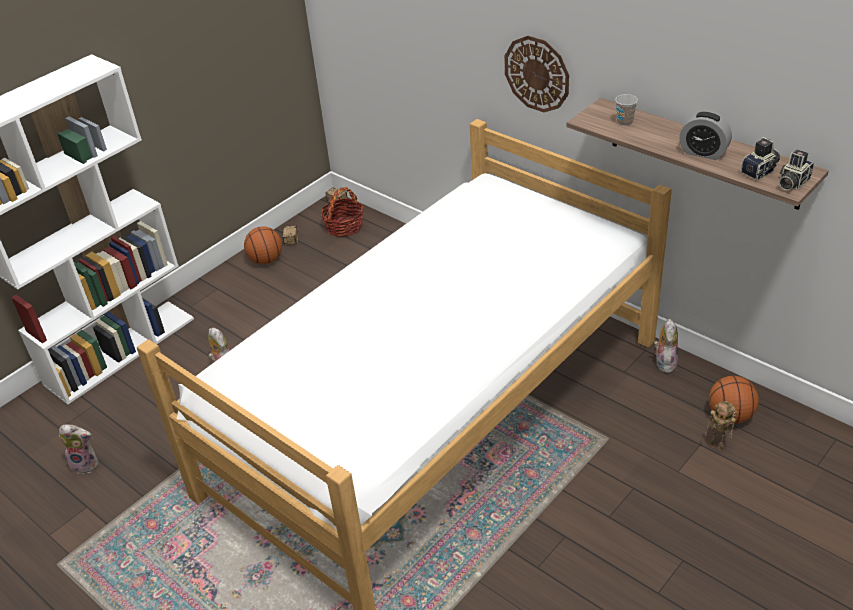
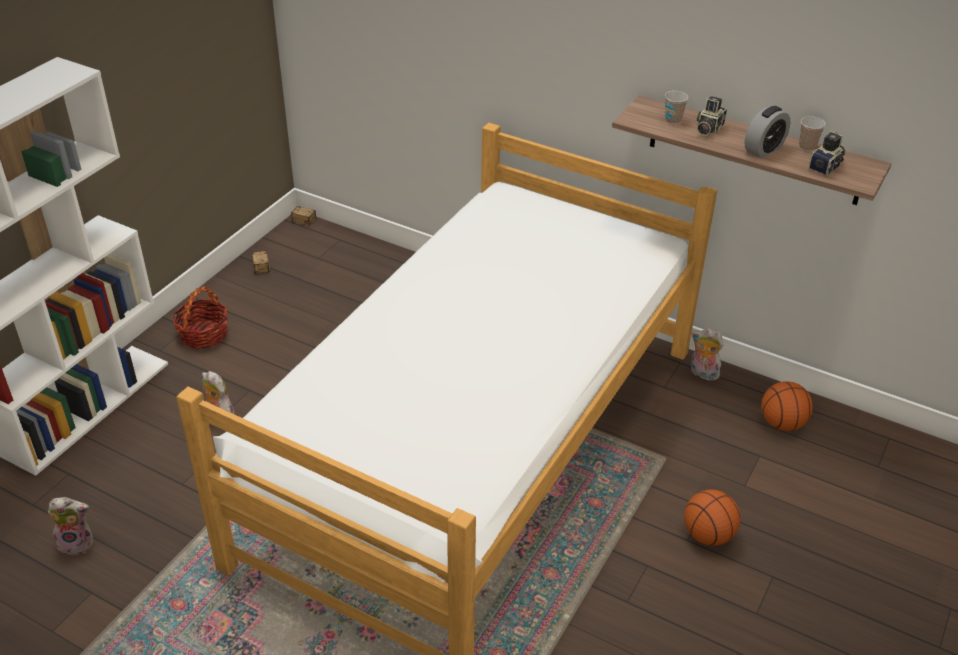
camera: 15 degrees left, 0 degrees up
basketball [244,226,282,264] -> basketball moved to [684,490,741,546]
basket [321,187,364,237] -> basket moved to [174,286,228,349]
wall clock [504,36,569,112] -> none
plush toy [654,318,678,373] -> plush toy turned 60 degrees counterclockwise [691,328,724,381]
alarm clock [680,111,732,160] -> alarm clock turned 60 degrees counterclockwise [744,106,791,158]
toy robot [705,401,738,451] -> none
camera [779,150,814,190] -> camera moved to [697,96,727,136]
none -> cup [799,117,826,151]

